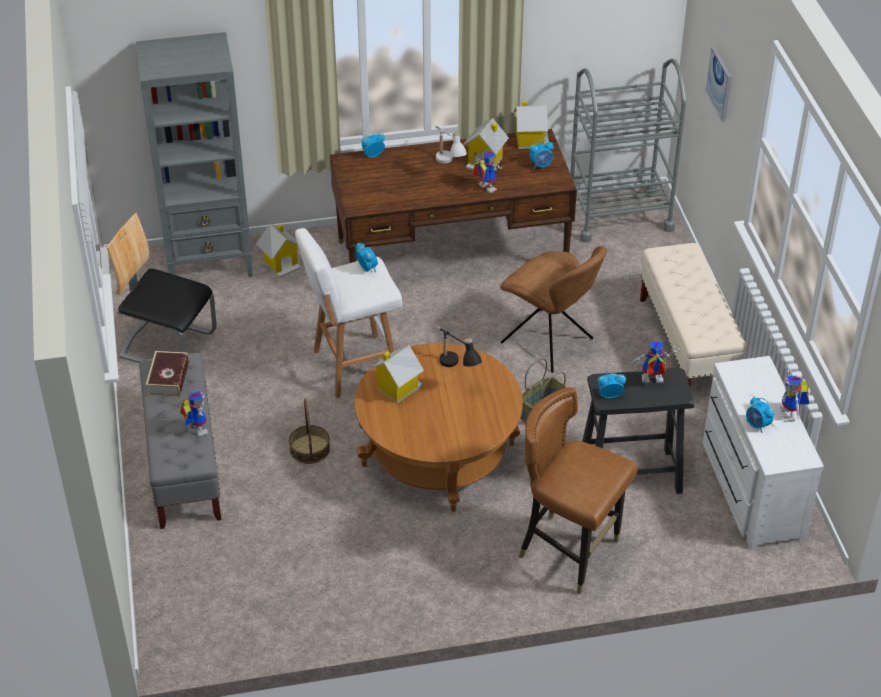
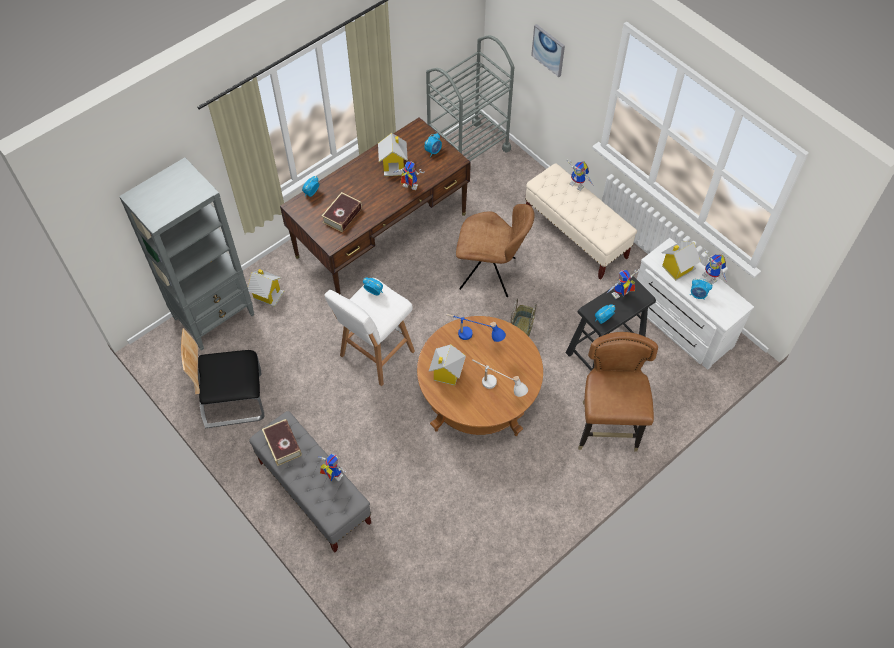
camera: 30 degrees left, 15 degrees up
basket [289,398,330,464] -> none
black table lamp [435,325,482,367] -> blue table lamp [446,314,506,342]
white table lamp [436,126,467,164] -> white table lamp moved to [472,359,528,397]
toy house [514,101,549,149] -> toy house moved to [661,241,701,281]
brown chair [519,387,638,594] -> brown chair turned 90 degrees clockwise [578,332,658,452]
none -> book [322,192,362,232]
none -> toy robot [567,159,593,191]

